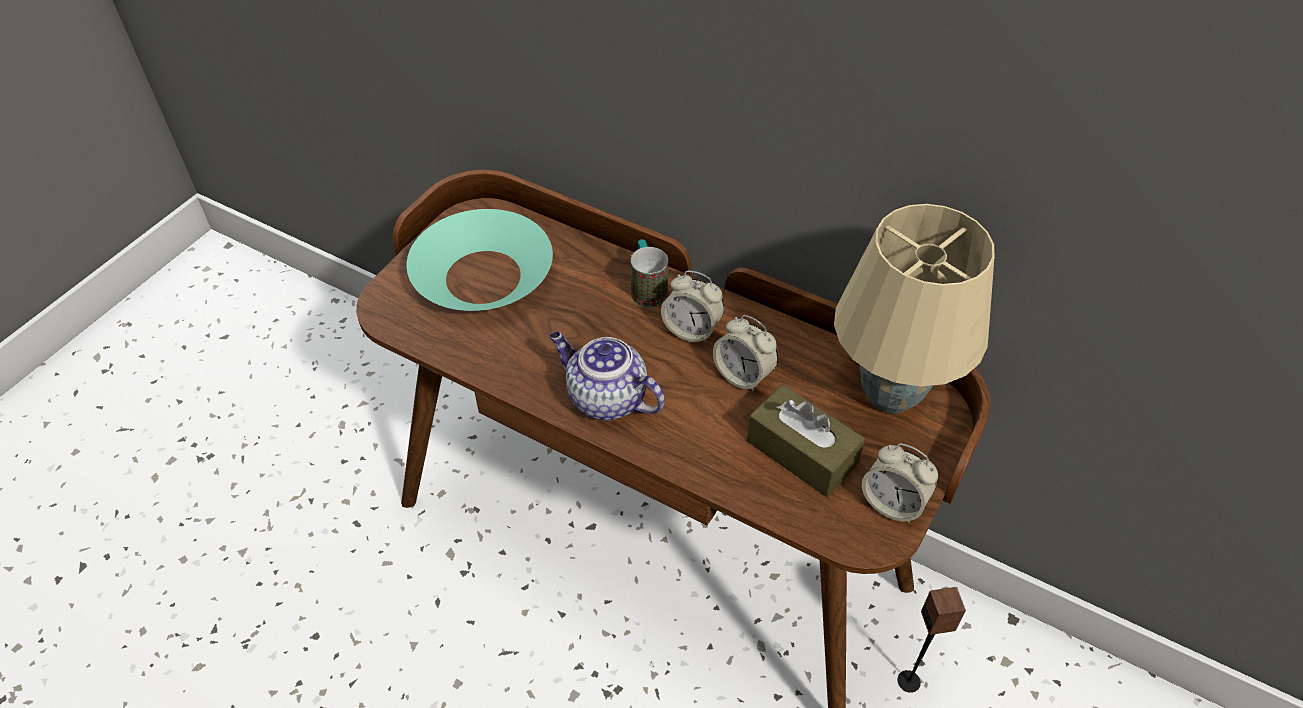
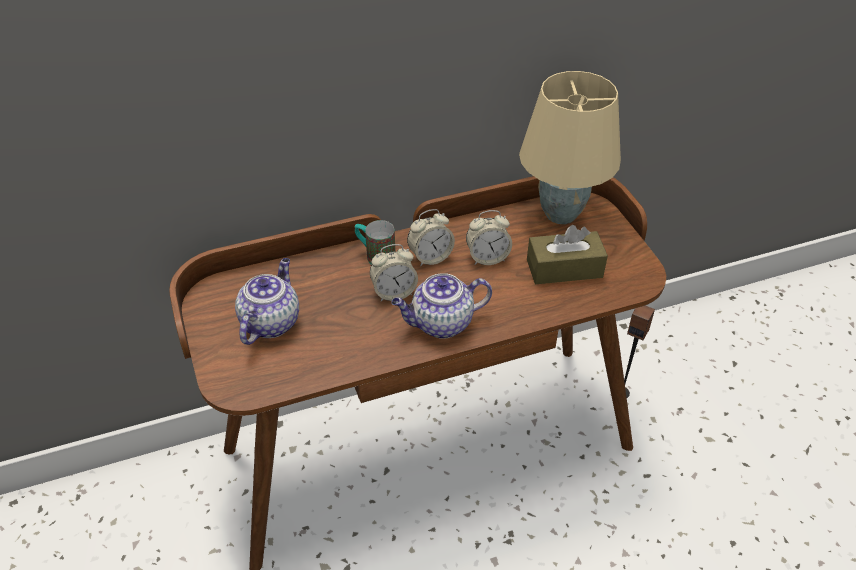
camera: 50 degrees left, 5 degrees down
turquoise bowl [406,209,553,311] -> teapot [235,258,299,345]
alarm clock [862,443,938,523] -> alarm clock moved to [370,244,418,301]

